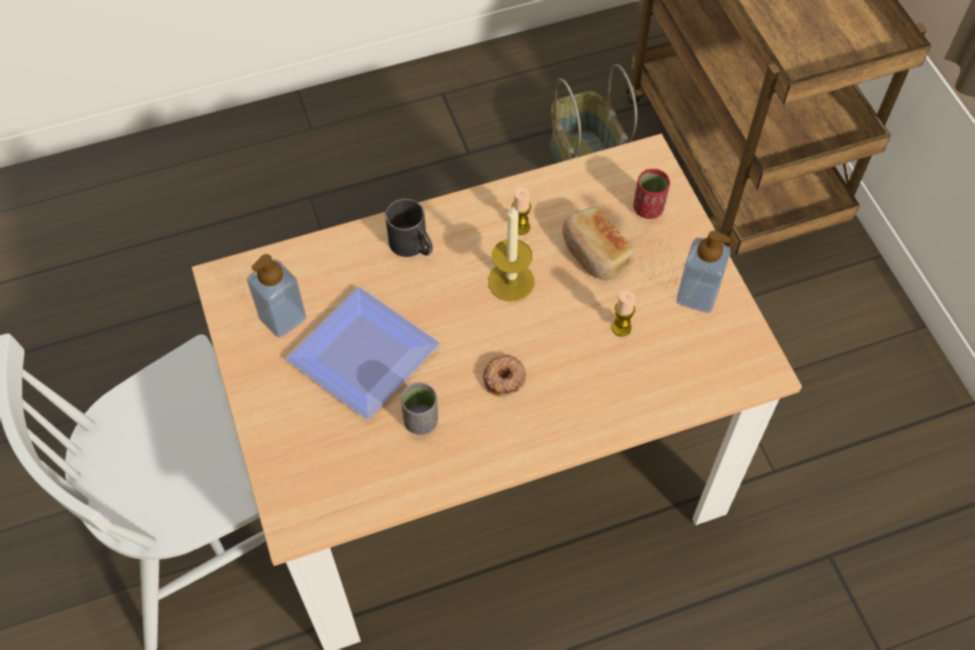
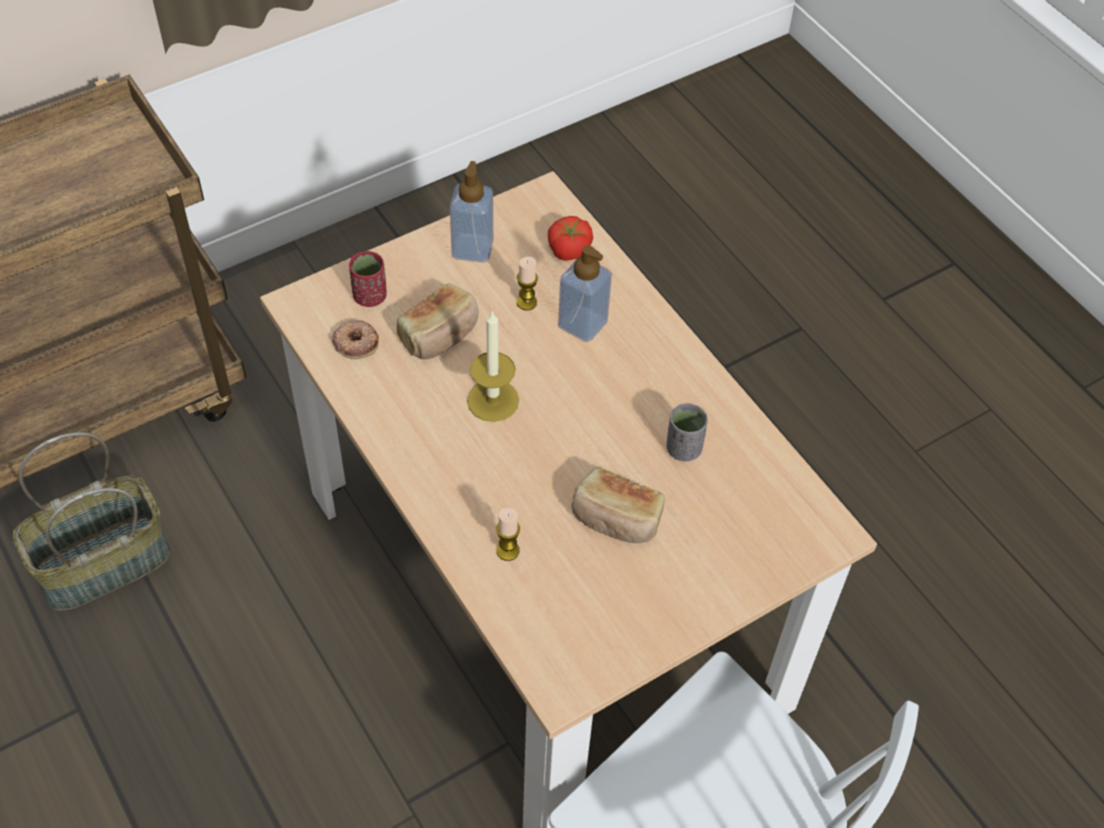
camera: 105 degrees left, 5 degrees down
soap dispenser [247,254,307,338] -> soap dispenser moved to [558,245,612,342]
plate [286,287,439,419] -> bread [571,467,665,543]
black mug [385,199,433,257] -> none
donut [483,355,526,397] -> donut moved to [331,320,379,359]
candle [512,187,531,235] -> candle moved to [496,507,520,561]
none -> tomato [548,216,593,261]

